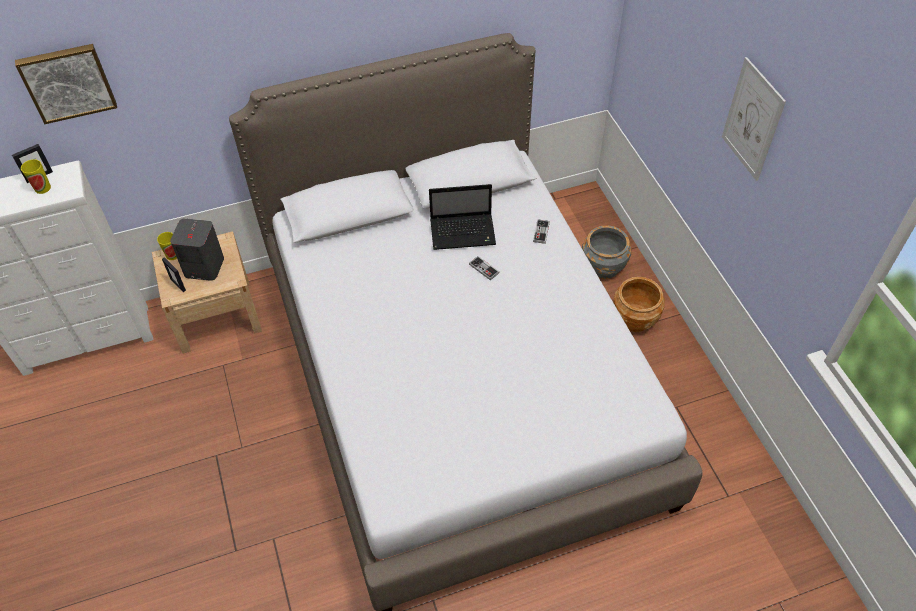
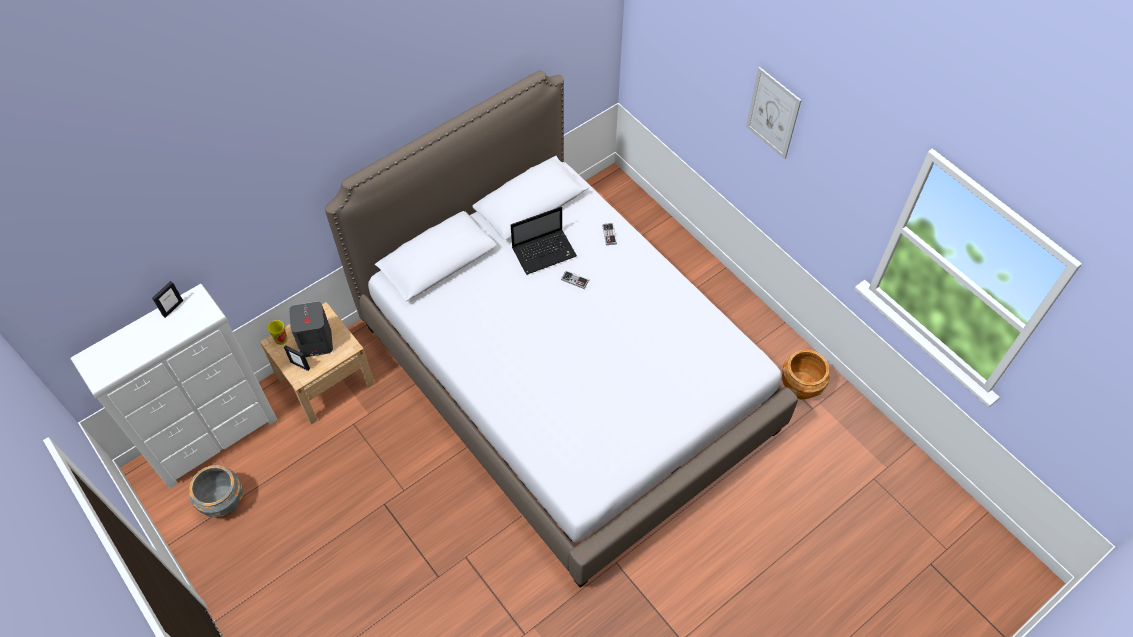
camera: 20 degrees left, 5 degrees up
picture [15,44,117,124] -> none
cup [21,159,51,194] -> none
grey planter [582,225,631,279] -> grey planter moved to [189,465,244,517]
brown planter [614,277,665,332] -> brown planter moved to [782,350,830,400]

